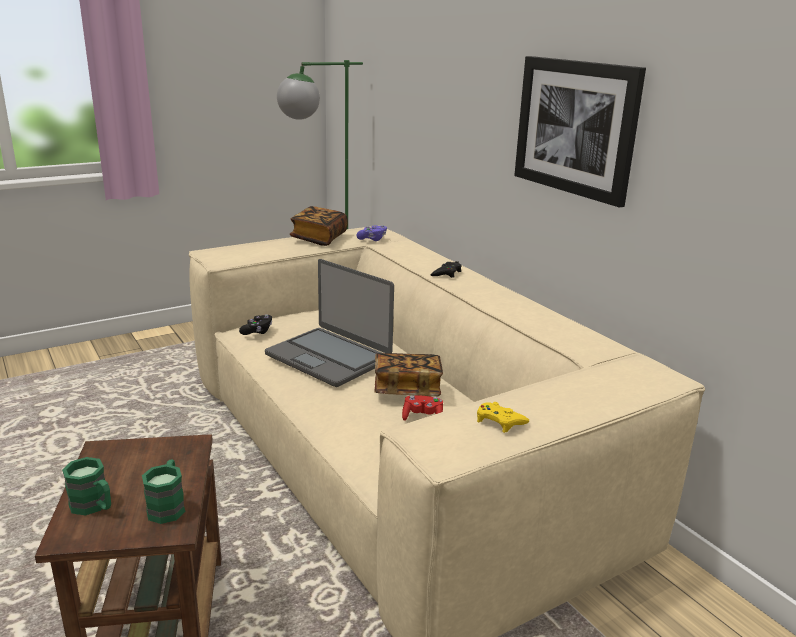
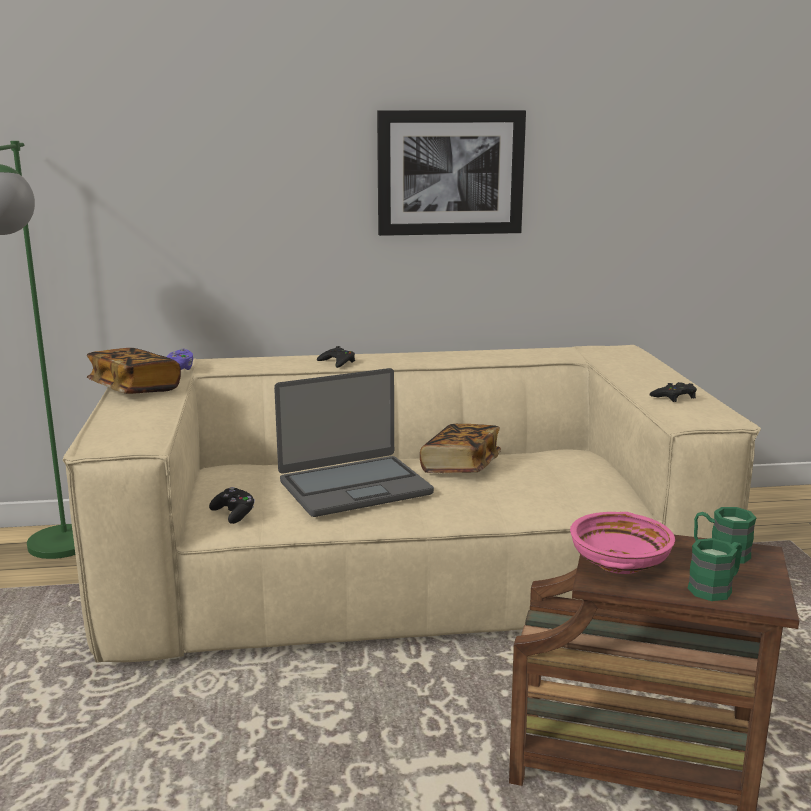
camera: 65 degrees left, 5 degrees down
red game controller [402,395,443,421] -> none
yellow game controller [477,402,530,433] -> black game controller [650,382,697,402]
none -> pink bowl [570,512,675,574]

